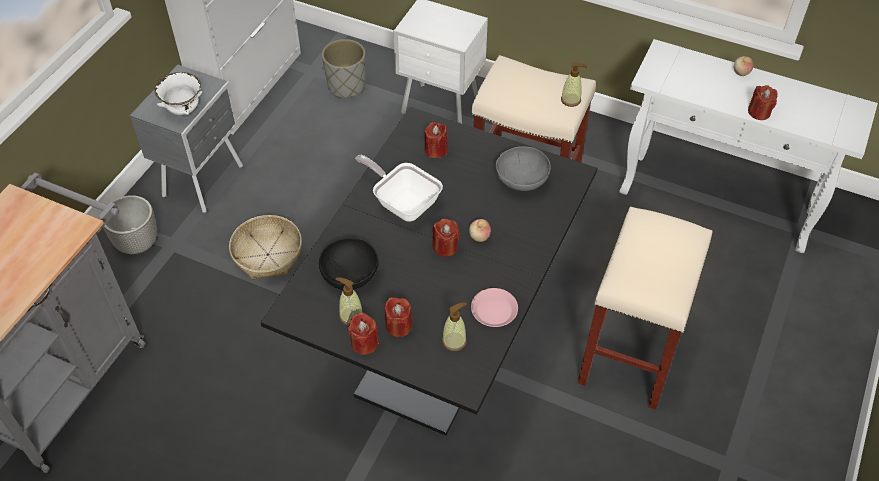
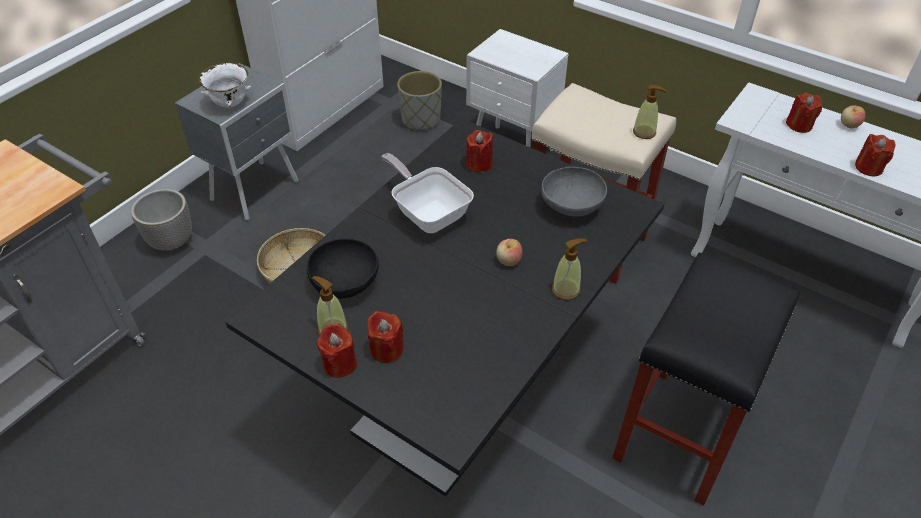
camera: 10 degrees right, 5 degrees down
red candle [432,218,460,257] -> red candle moved to [786,93,822,133]
soap dispenser [442,302,467,351] -> soap dispenser moved to [552,238,588,300]
pink plate [471,288,518,327] -> none
beige stool [578,207,713,410] -> black stool [612,252,800,506]

